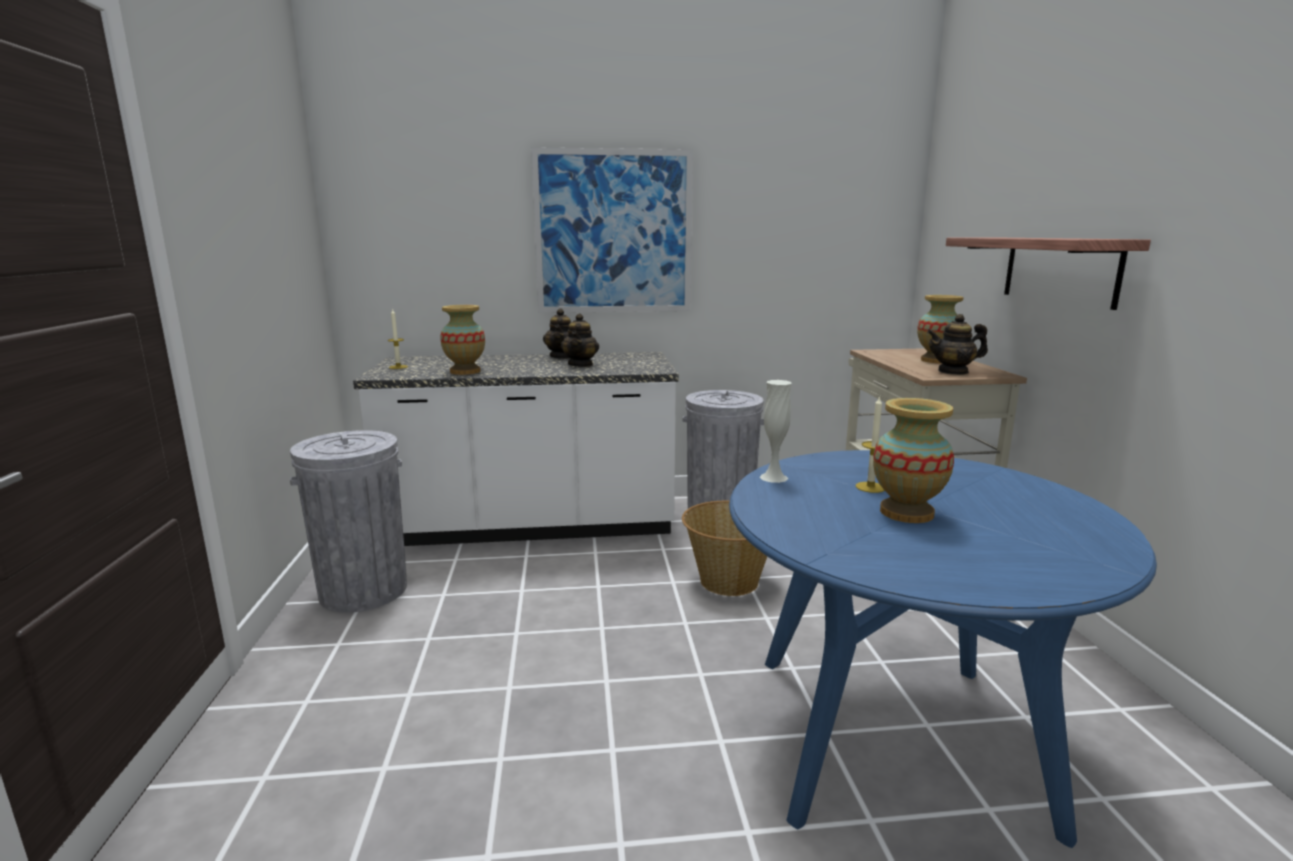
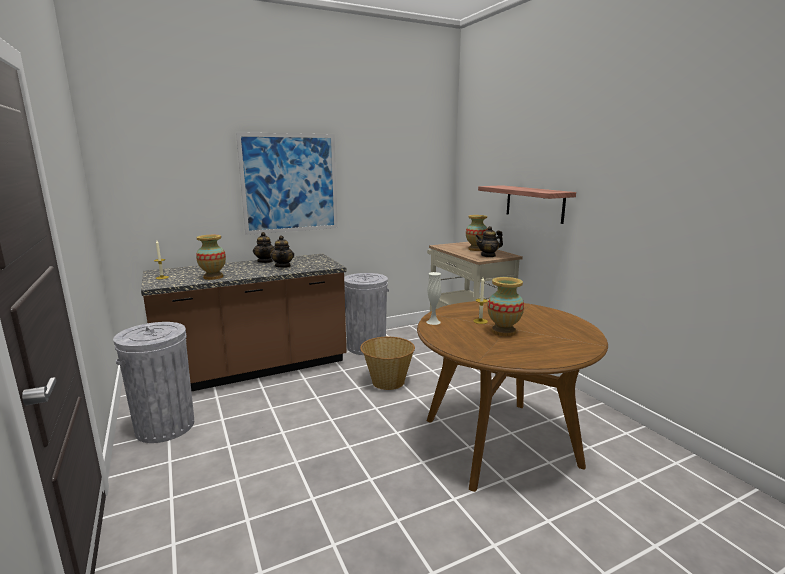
camera: 20 degrees left, 0 degrees up
white counter [353,352,679,546] -> brown counter [141,254,346,392]
blue dining table [729,450,1157,848] -> brown dining table [417,301,608,492]

